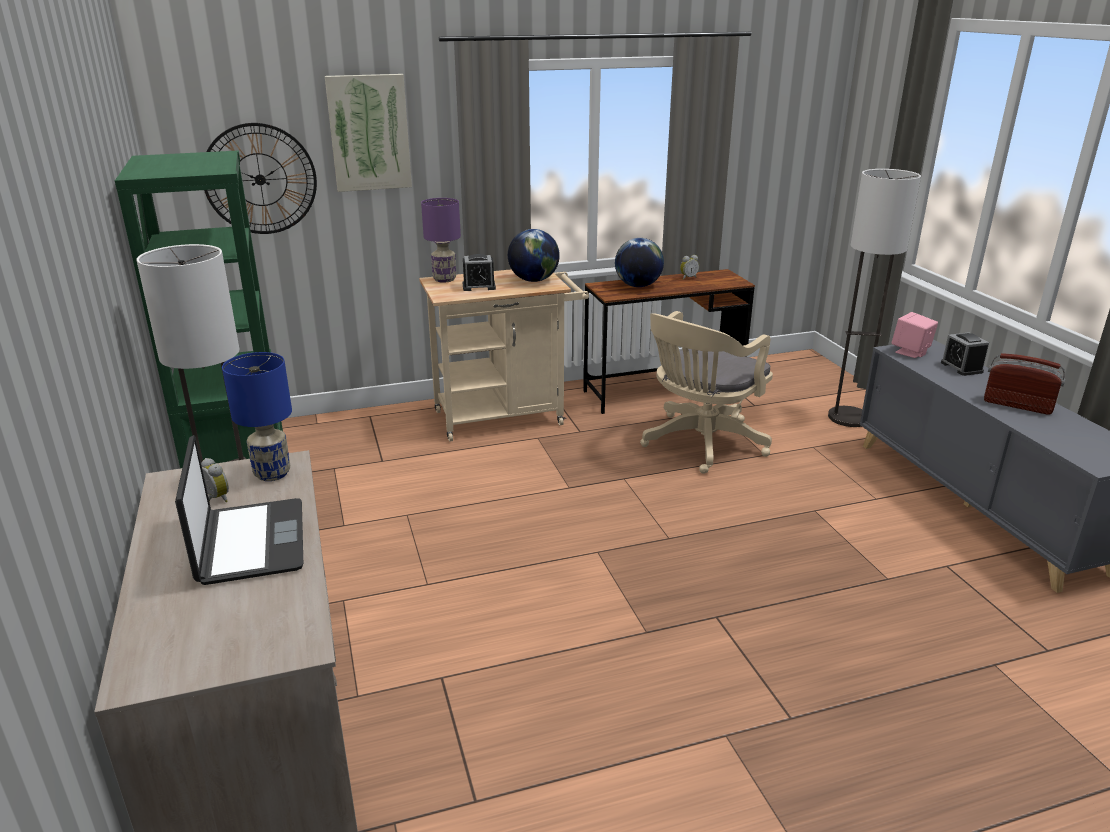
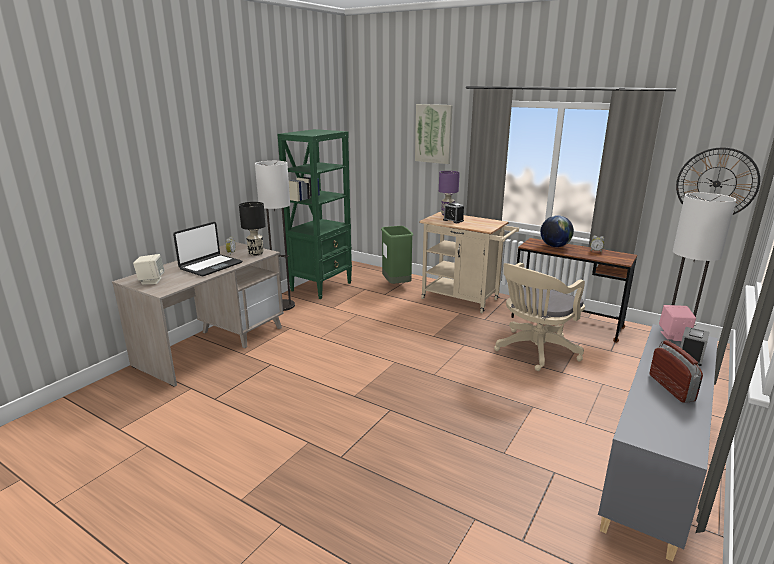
camera: 50 degrees right, 5 degrees down
wall clock [204,123,317,234] -> wall clock moved to [676,147,760,215]
blue table lamp [222,352,292,481] -> black table lamp [239,202,266,256]
globe [508,229,560,282] -> none
beige office chair [640,311,773,474] -> beige office chair turned 45 degrees counterclockwise [494,263,585,371]
none -> beige speaker [133,254,165,284]
none -> green trash can [381,226,413,284]

